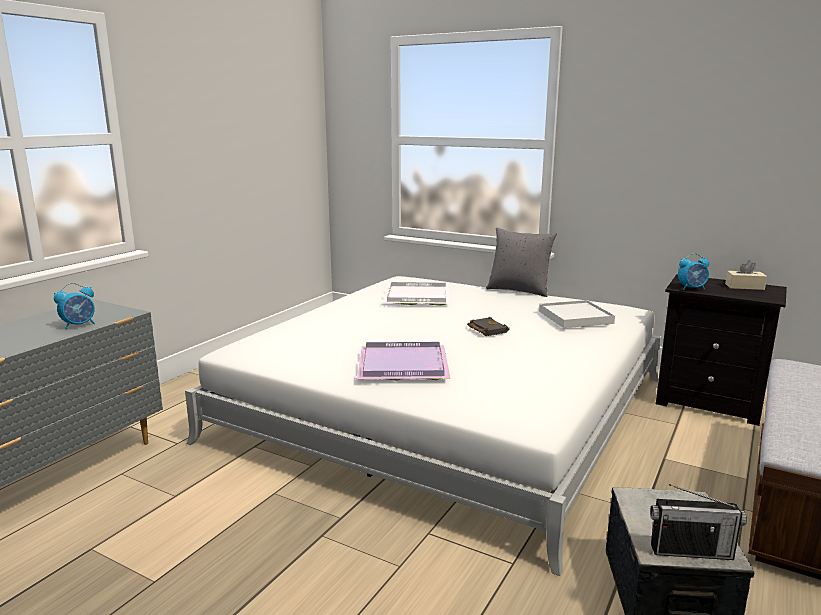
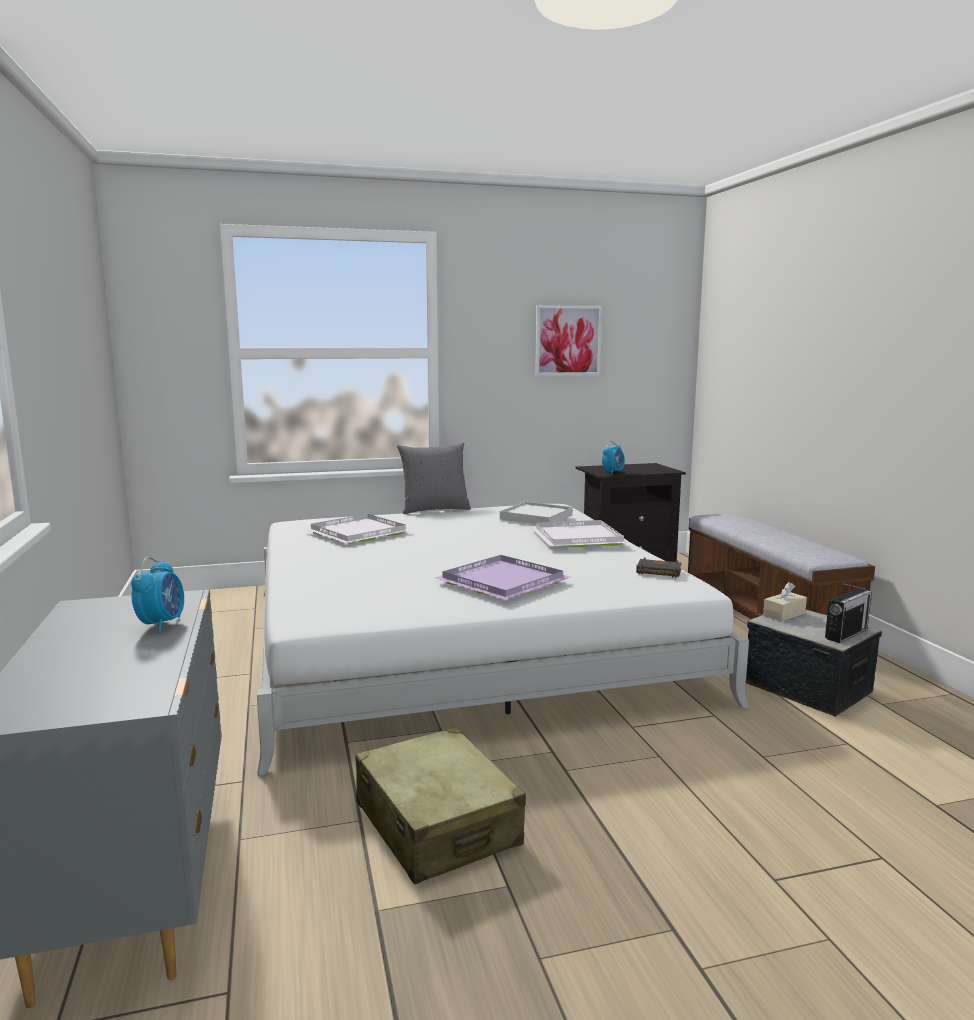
camera: 45 degrees left, 5 degrees down
black book [467,317,510,336] -> black book moved to [636,558,682,578]
beige tissue box [725,260,767,290] -> beige tissue box moved to [763,582,807,622]
none -> beige suitcase [355,727,526,884]
none -> white tray [531,520,630,547]
none -> picture [535,305,602,376]

